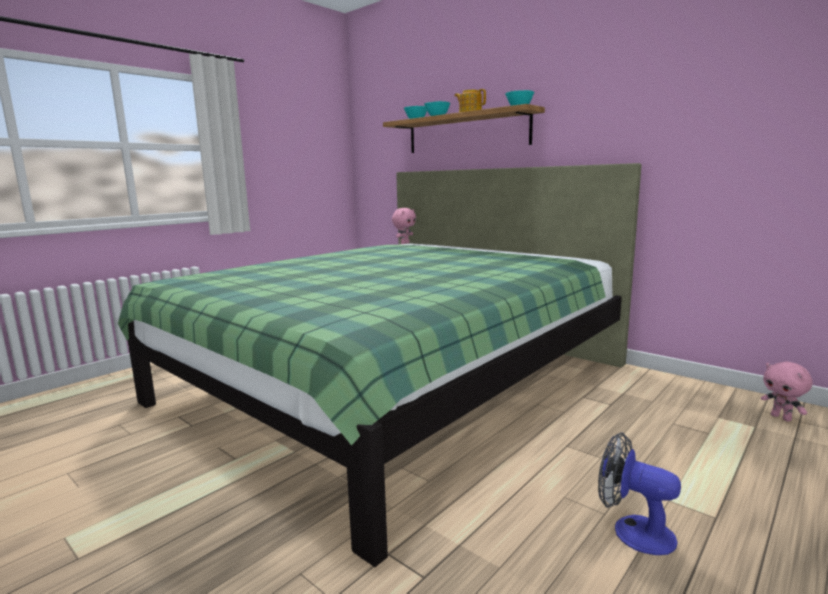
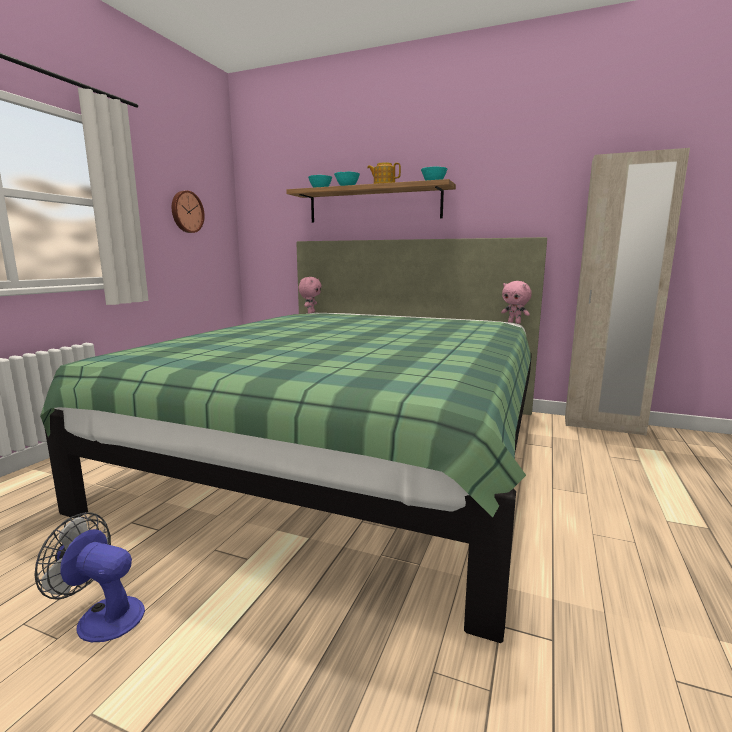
camera: 20 degrees left, 0 degrees up
fan [598,432,681,555] -> fan moved to [34,512,145,642]
pink plush toy [761,362,813,421] -> pink plush toy moved to [501,281,532,324]
none -> wall clock [172,191,205,233]
none -> beige wardrobe [565,148,690,436]

